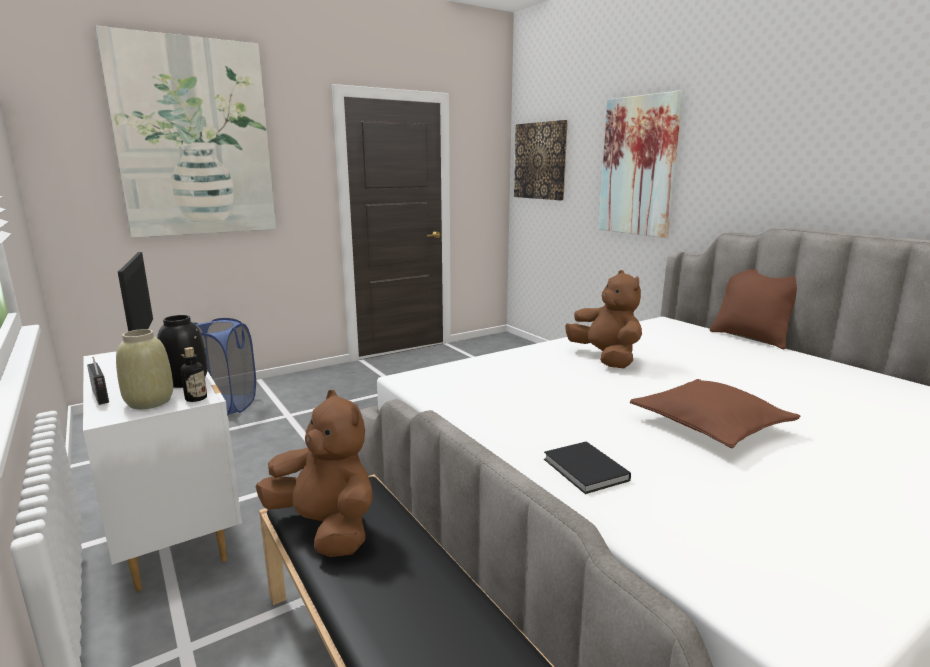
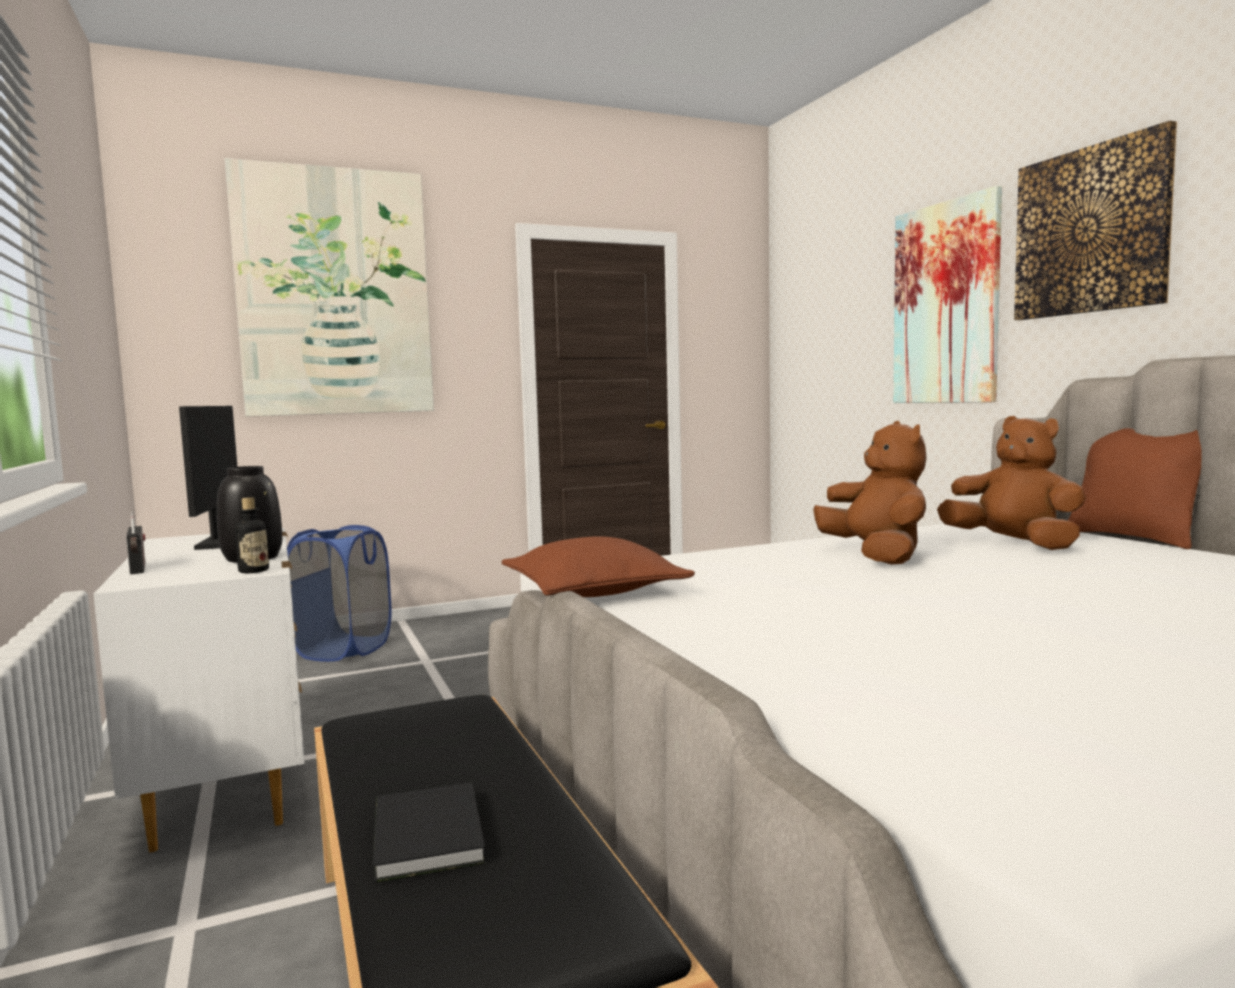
camera: 10 degrees right, 10 degrees down
beige vase [116,329,173,409] -> none
brown plush toy [255,390,373,557] -> brown plush toy moved to [937,416,1086,550]
picture [514,120,568,200] -> picture moved to [1014,121,1177,320]
black book [544,441,631,494] -> black book moved to [373,782,486,883]
brown pillow [630,379,800,448] -> brown pillow moved to [502,536,695,597]

